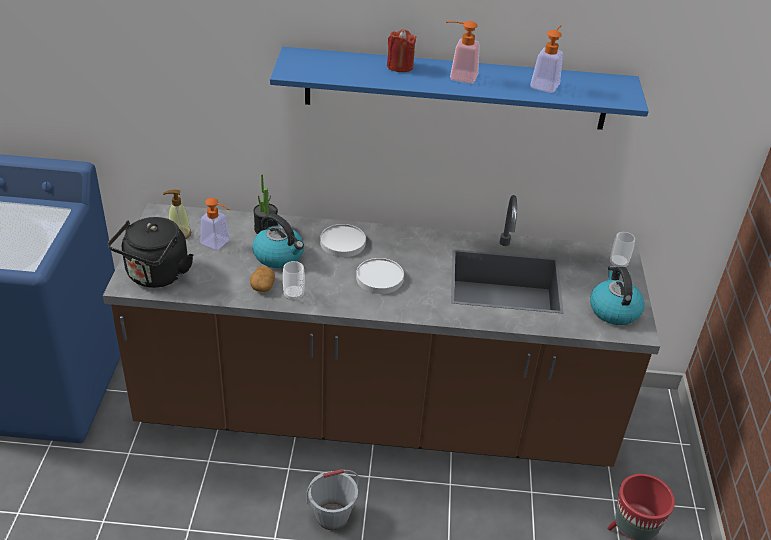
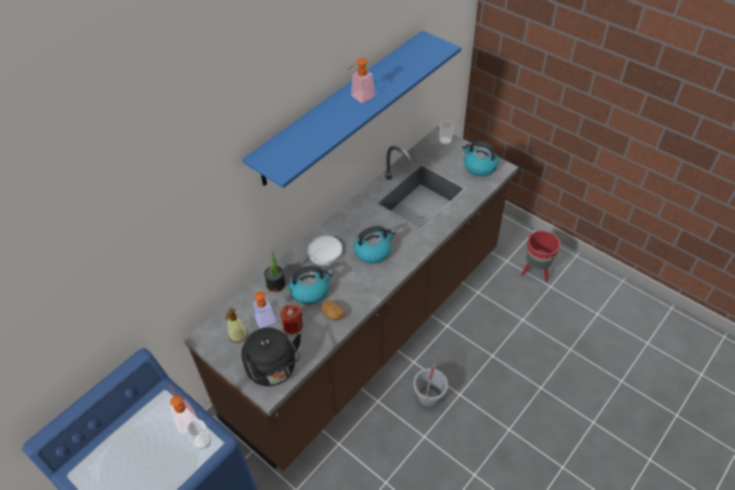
camera: 50 degrees left, 10 degrees up
cup [283,261,305,301] -> cup moved to [187,419,211,450]
white plate [356,258,404,294] -> kettle [354,226,396,264]
red candle [387,29,416,72] -> red candle moved to [280,305,303,335]
soap dispenser [530,25,563,93] -> soap dispenser moved to [169,385,198,434]

